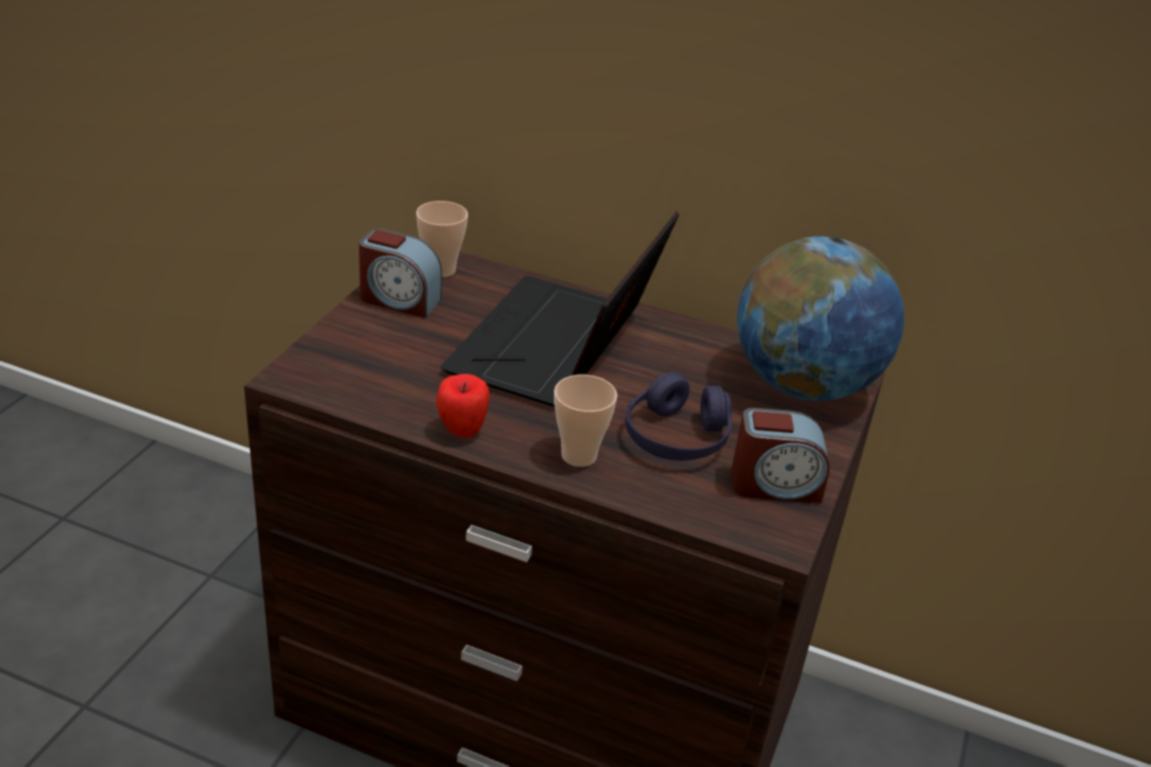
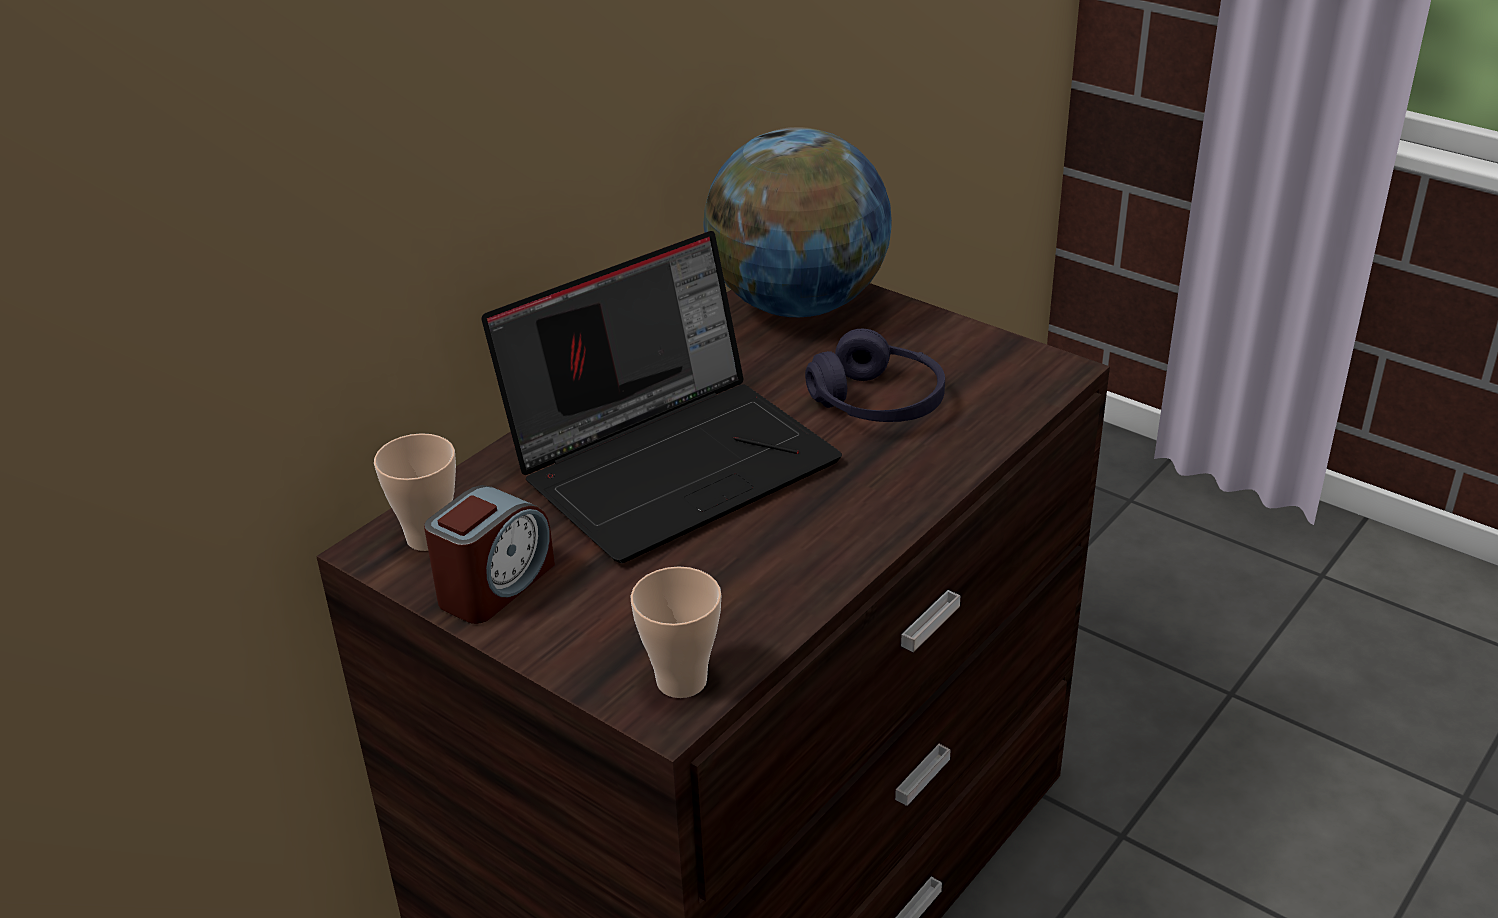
camera: 70 degrees left, 0 degrees up
apple [437,374,490,438] -> none
laptop [441,211,679,407] -> laptop turned 75 degrees counterclockwise [481,231,842,563]
cup [554,375,617,467] -> cup moved to [630,566,721,698]
alarm clock [731,408,830,503] -> none

